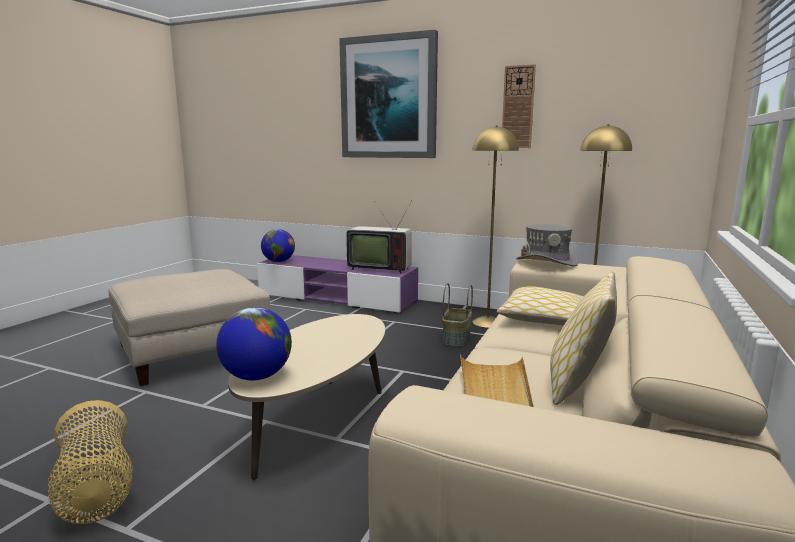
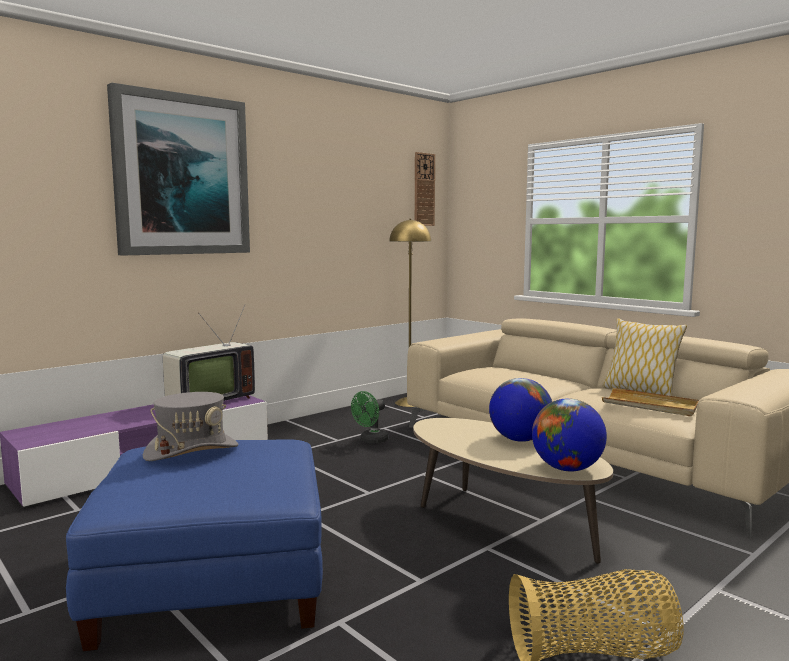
camera: 65 degrees left, 5 degrees down
beige ottoman [108,269,270,386] -> blue ottoman [66,439,323,651]
globe [261,229,295,262] -> globe moved to [489,378,552,442]
basket [442,283,473,347] -> green fan [351,391,388,444]
yellow floor lamp [472,125,519,328] -> none
pillow [497,286,584,325] -> none
wall clock [502,64,536,148] -> wall clock moved to [415,152,435,226]
grey hat [516,224,578,267] -> grey hat moved to [143,392,238,461]

